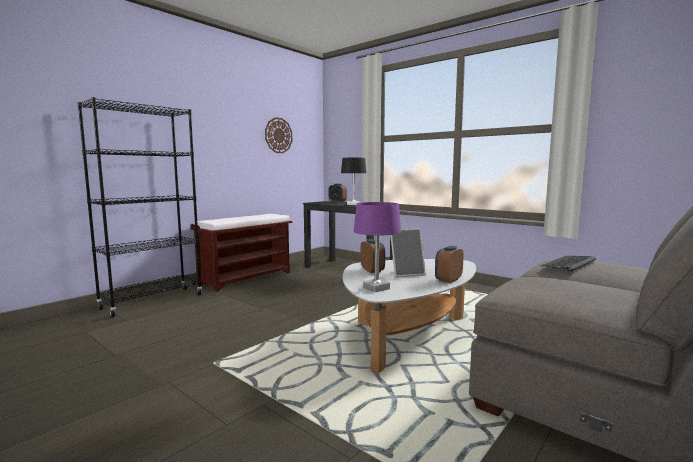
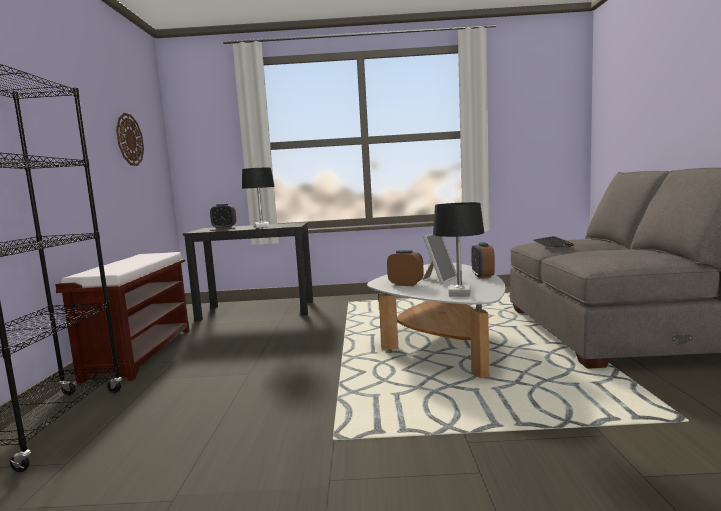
camera: 40 degrees left, 0 degrees up
purple table lamp [353,202,401,292] -> black table lamp [433,202,484,297]

